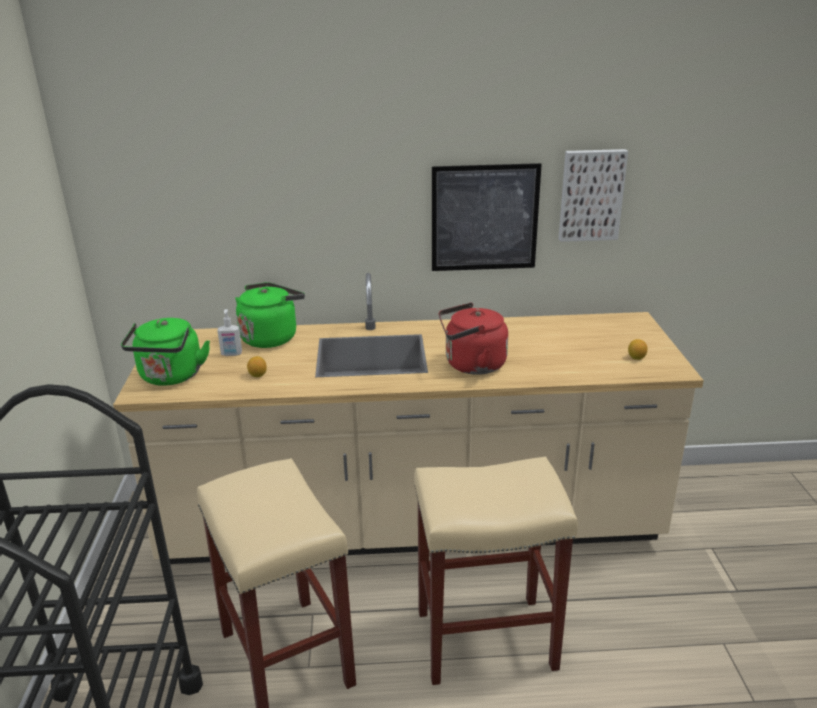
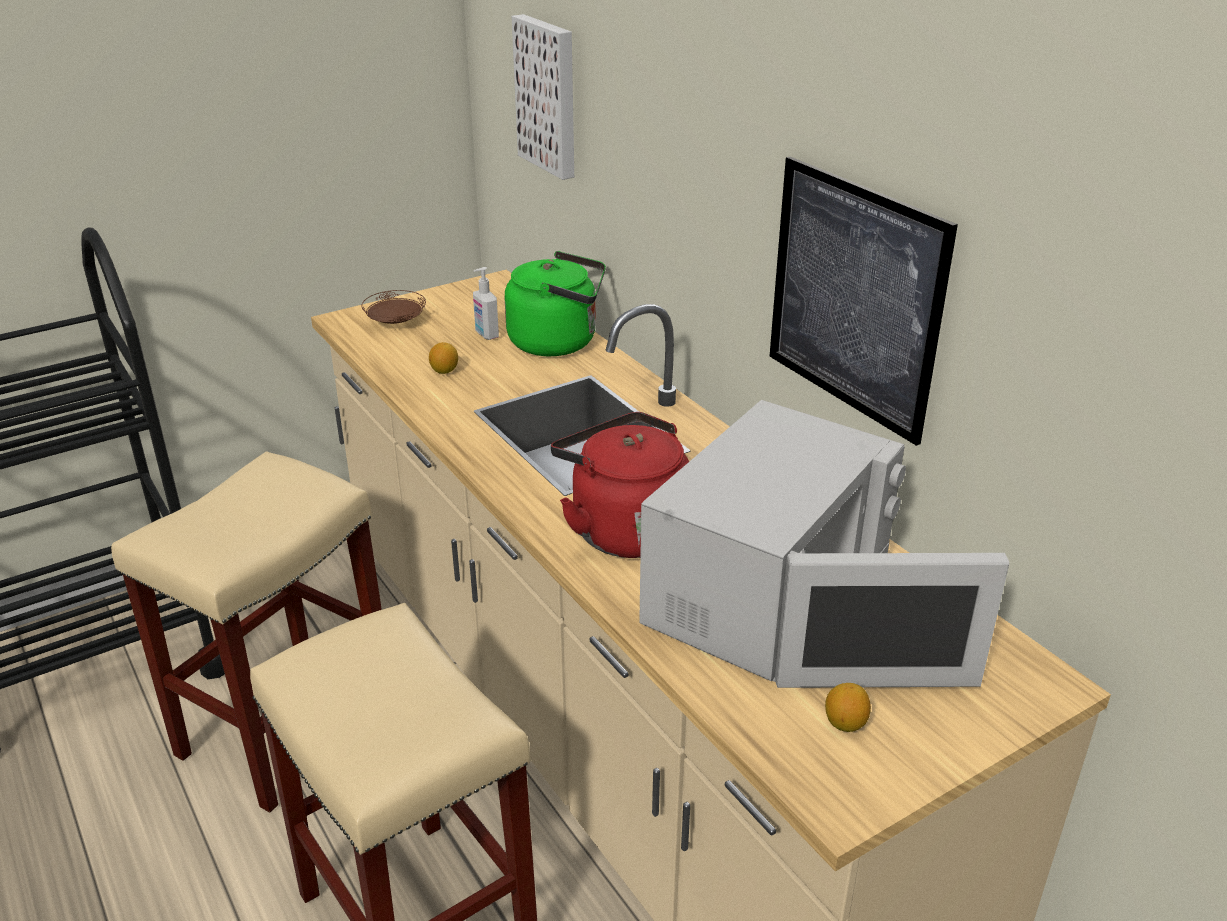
camera: 60 degrees right, 5 degrees up
green kettle [121,318,210,386] -> brown plate [361,290,426,324]
picture [559,149,628,242] -> picture moved to [512,14,574,180]
none -> white microwave [639,400,1009,688]

